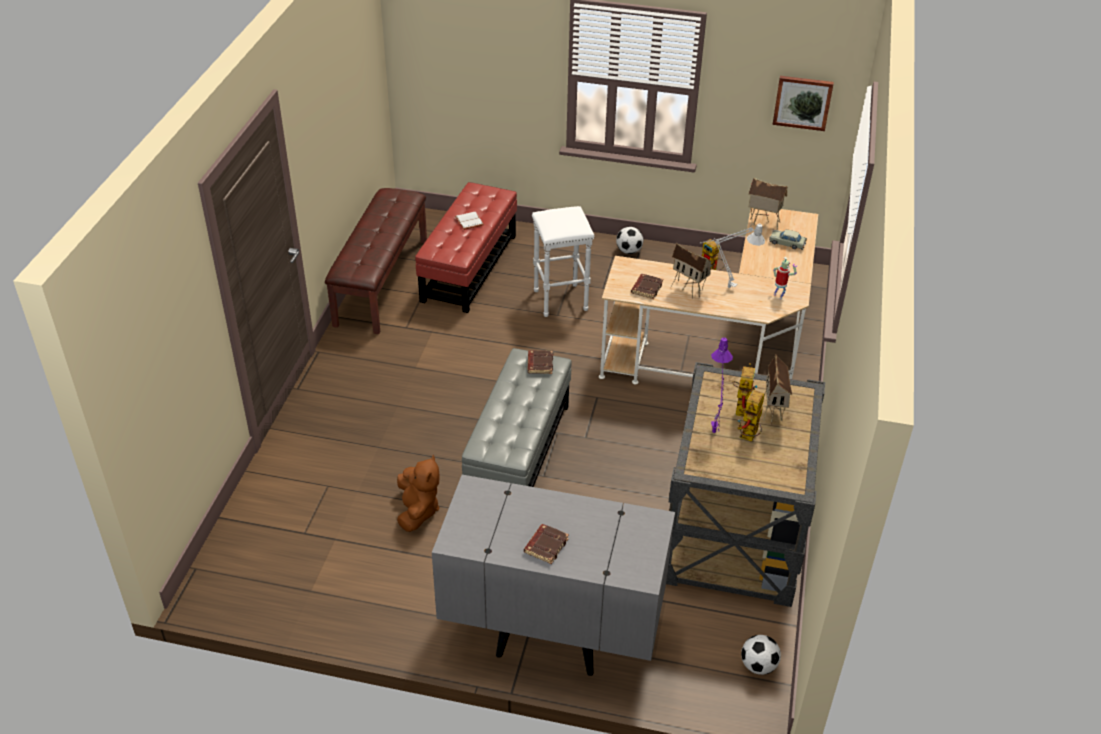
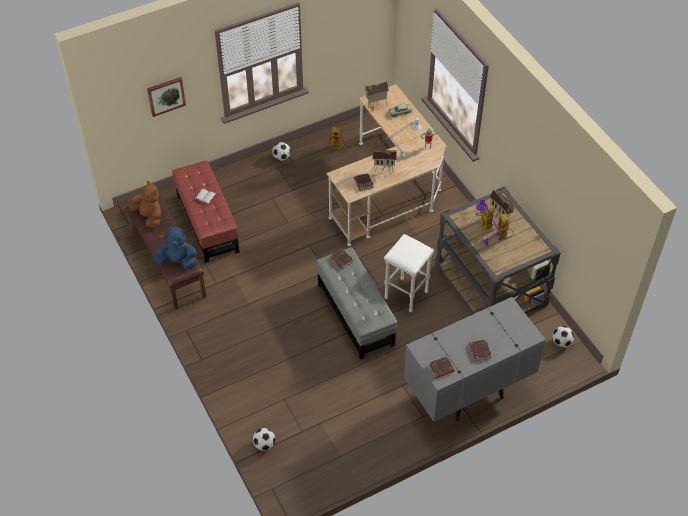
camera: 40 degrees left, 10 degrees up
brown plush toy [397,455,439,532] -> brown plush toy moved to [128,181,161,228]
white stool [532,206,594,317] -> white stool moved to [384,234,434,313]
picture [772,76,834,131] -> picture moved to [147,77,186,117]
none -> blue plush toy [153,226,197,269]
none -> football [253,428,275,451]
none -> brown book [428,356,455,379]

